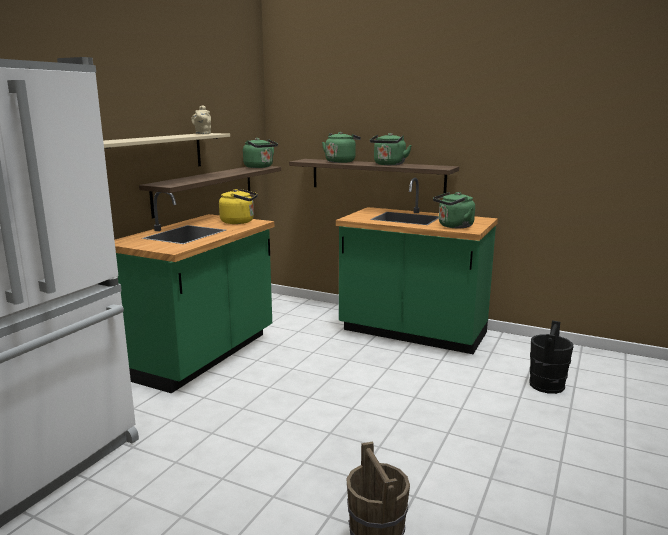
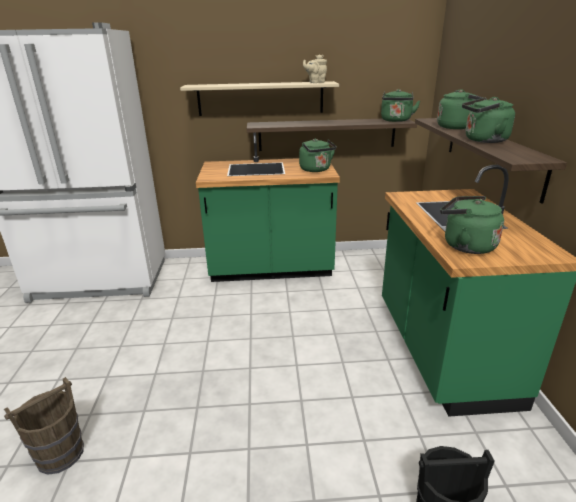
camera: 60 degrees right, 10 degrees up
yellow kettle [219,189,258,224] -> green kettle [299,139,336,172]

